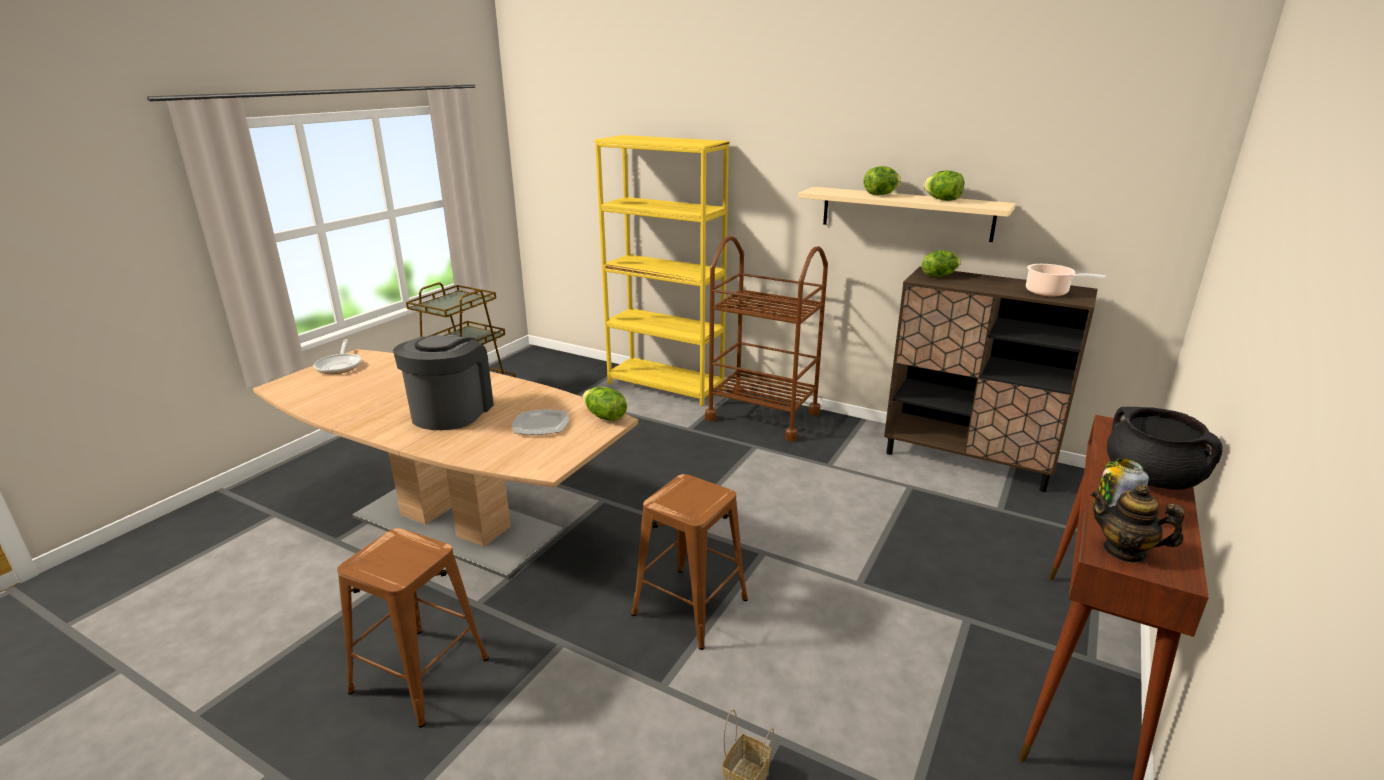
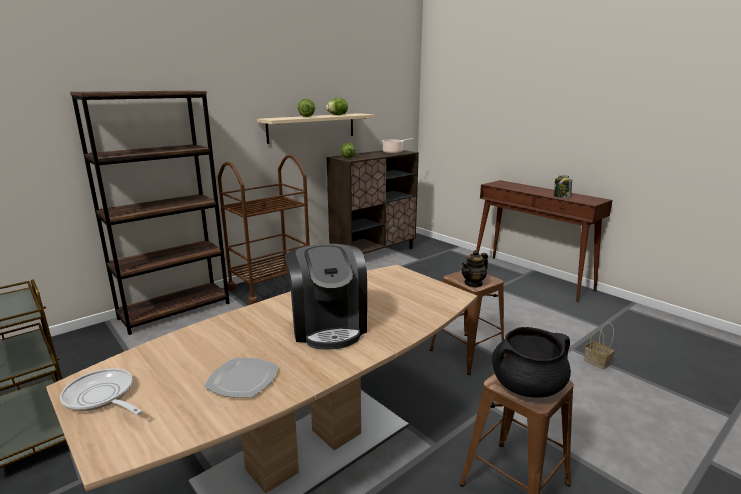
camera: 70 degrees left, 5 degrees down
frying pan [314,339,361,374] -> frying pan turned 150 degrees counterclockwise [60,368,142,415]
coffee machine [393,335,494,430] -> coffee machine turned 135 degrees counterclockwise [285,244,367,350]
plate [512,409,569,435] -> plate moved to [204,358,279,398]
lettuce [583,387,627,421] -> none
yellow bookcase [594,135,730,406] -> brown bookcase [70,91,230,335]
teapot [1091,485,1185,563] -> teapot moved to [461,250,488,288]
black cooking pot [1107,407,1223,490] -> black cooking pot moved to [492,327,571,398]

